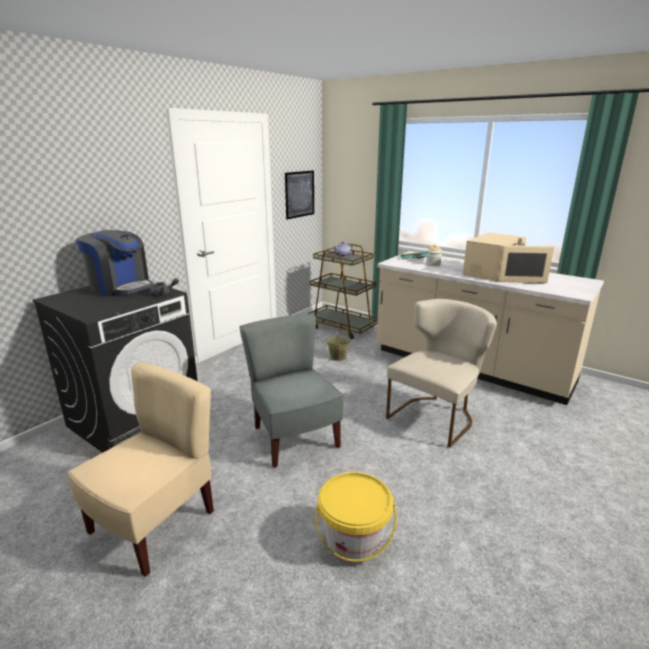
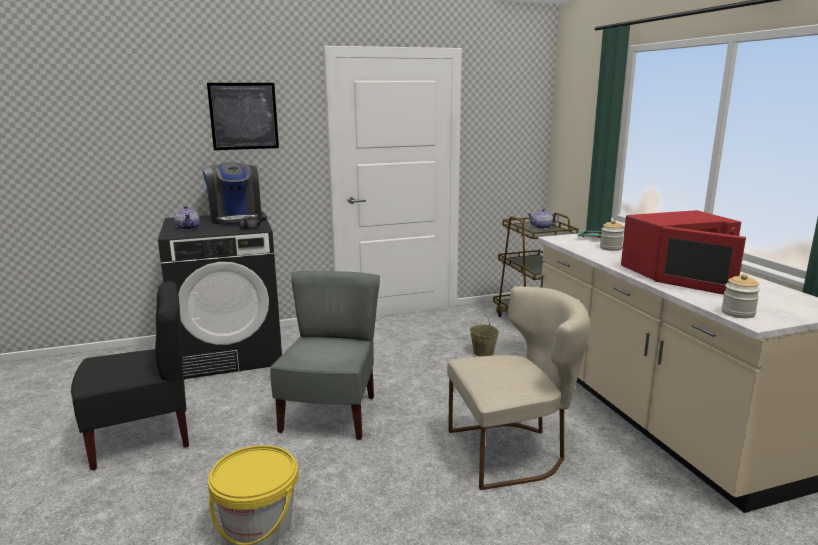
camera: 35 degrees right, 5 degrees down
beige chair [68,362,214,577] -> black chair [71,281,189,470]
picture [285,171,314,219] -> picture moved to [207,83,279,150]
beige microwave [463,232,554,283] -> red microwave [621,210,746,295]
none -> teapot [174,206,200,230]
none -> jar [721,274,760,318]

